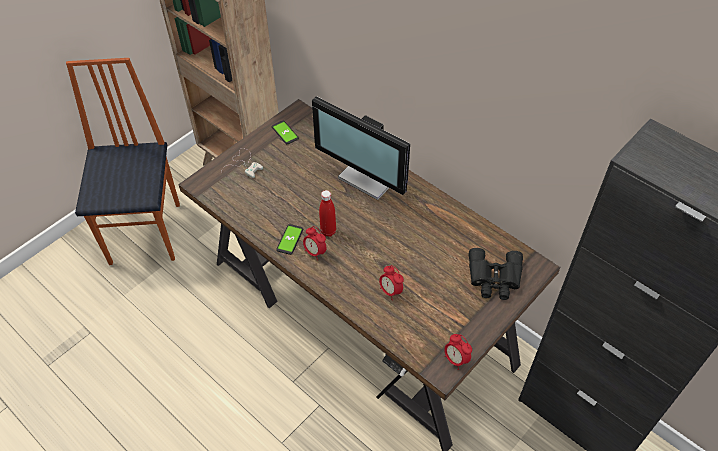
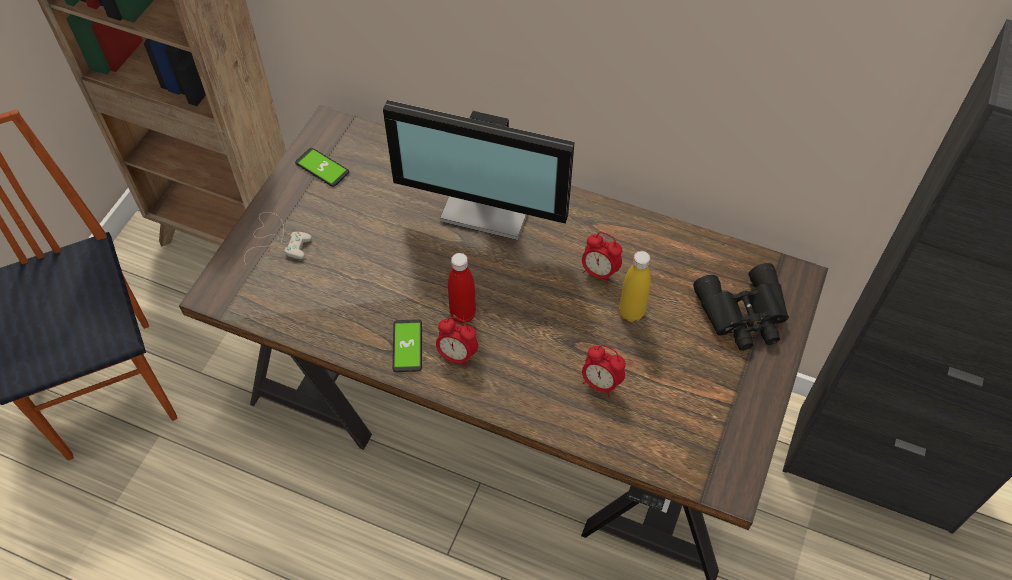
camera: 20 degrees left, 5 degrees up
alarm clock [444,334,472,370] -> alarm clock moved to [582,232,622,284]
none -> yellow bottle [619,251,651,322]

